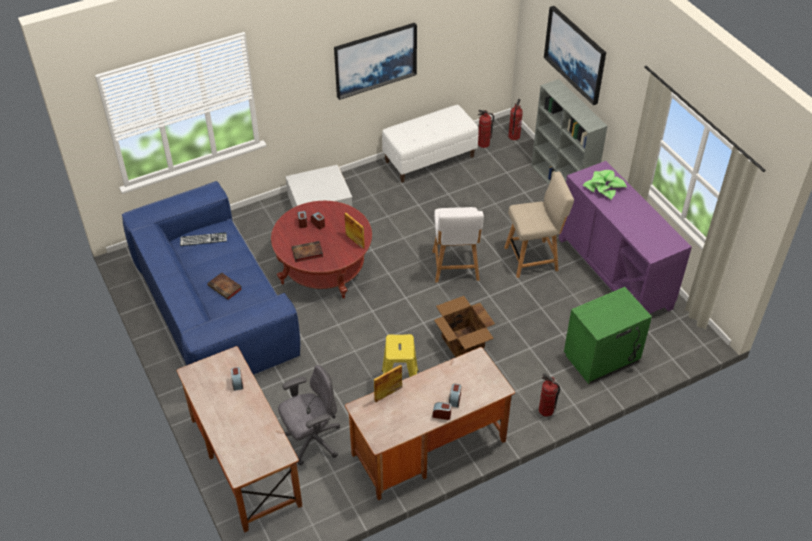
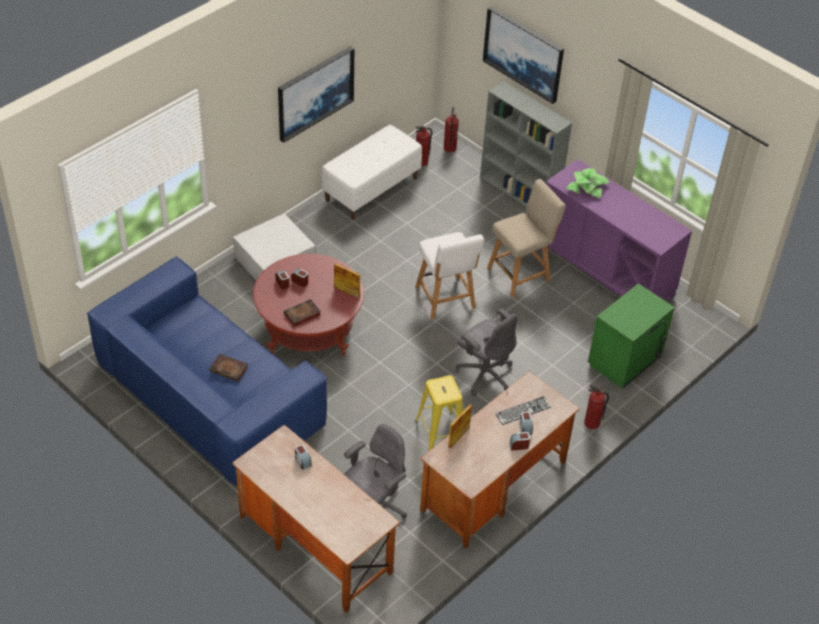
camera: 20 degrees left, 0 degrees up
keyboard [180,232,227,246] -> keyboard moved to [495,396,551,425]
cardboard box [434,296,495,358] -> grey office chair [455,308,517,396]

